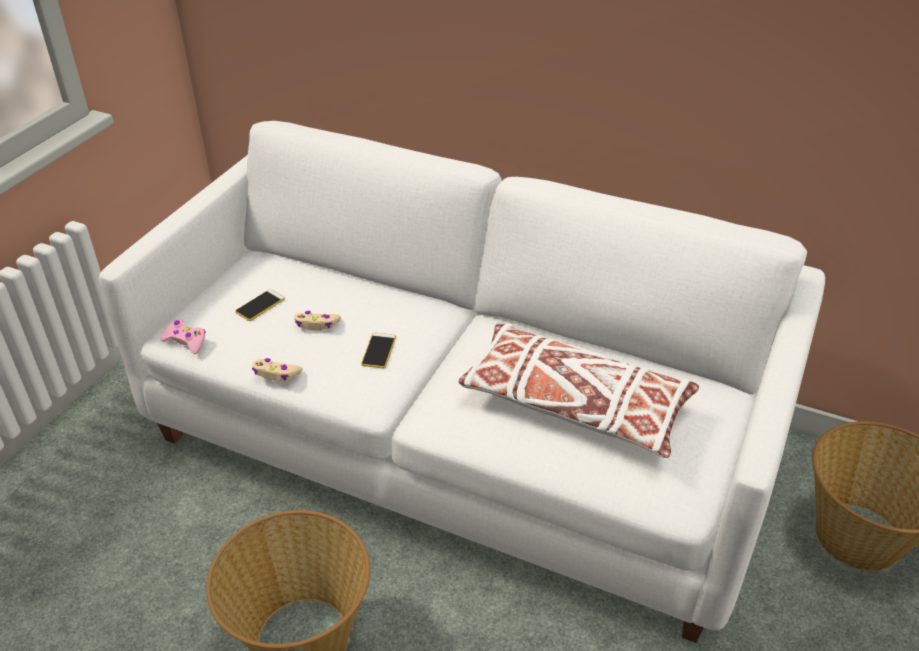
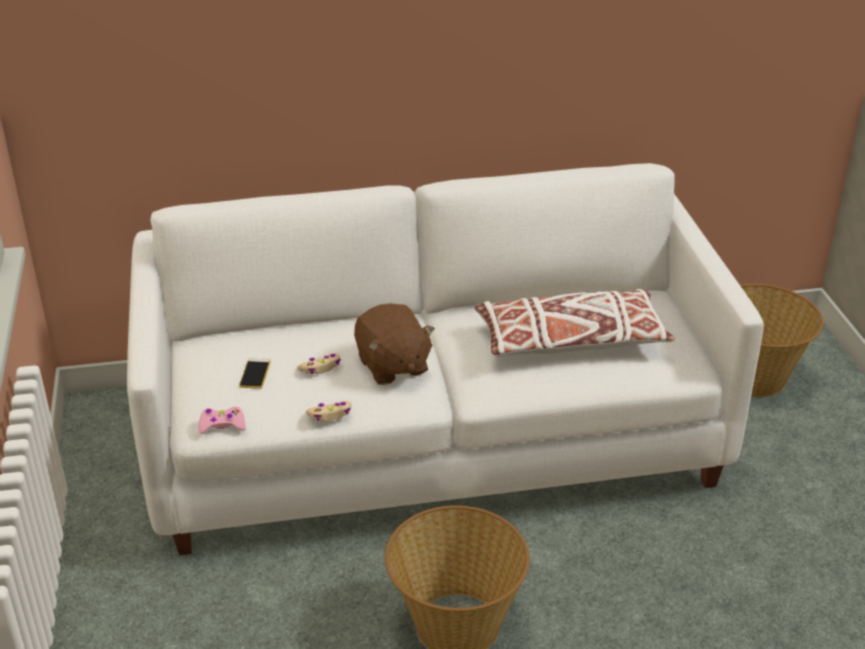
camera: 35 degrees left, 5 degrees down
phone [361,333,396,368] -> brown plush toy [354,304,435,385]

